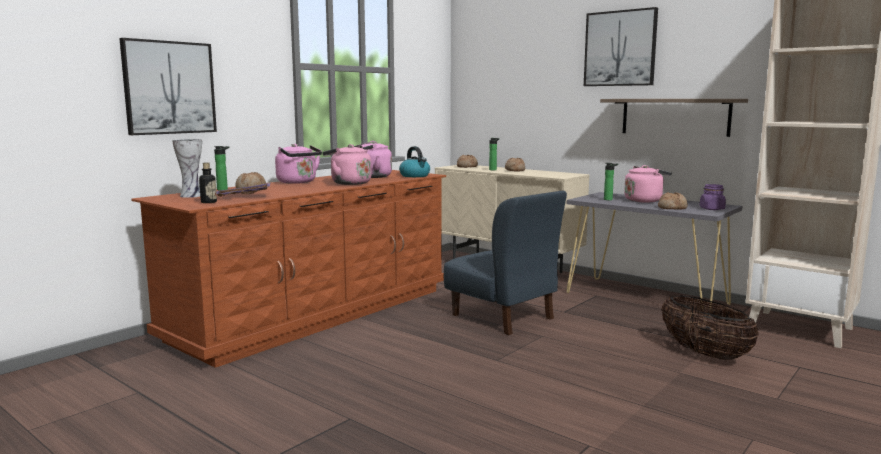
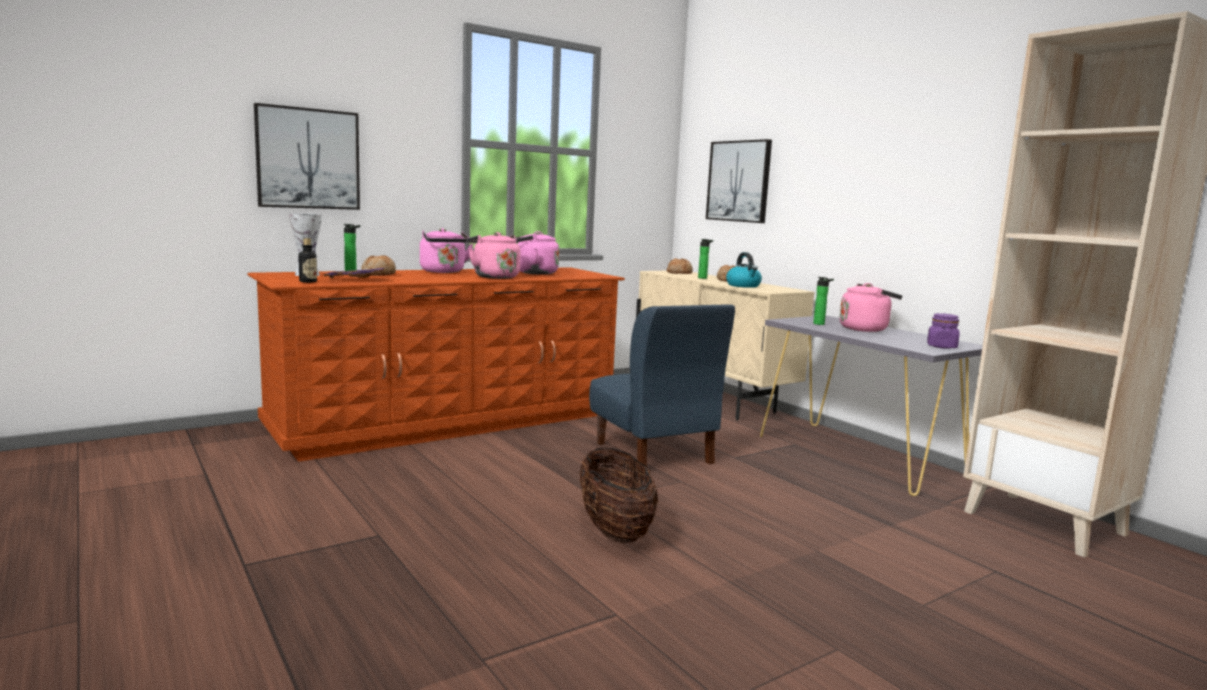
camera: 15 degrees right, 0 degrees up
kettle [399,146,430,177] -> kettle moved to [726,252,762,288]
picture [584,7,658,86] -> picture moved to [706,139,772,223]
shelf [600,99,748,137] -> none
bread [658,192,688,210] -> none
basket [661,296,759,360] -> basket moved to [579,448,658,543]

